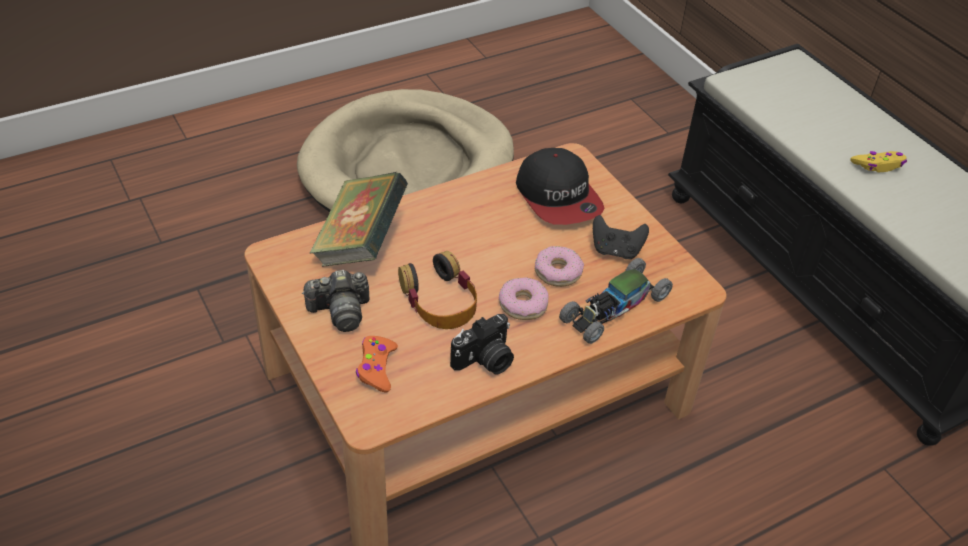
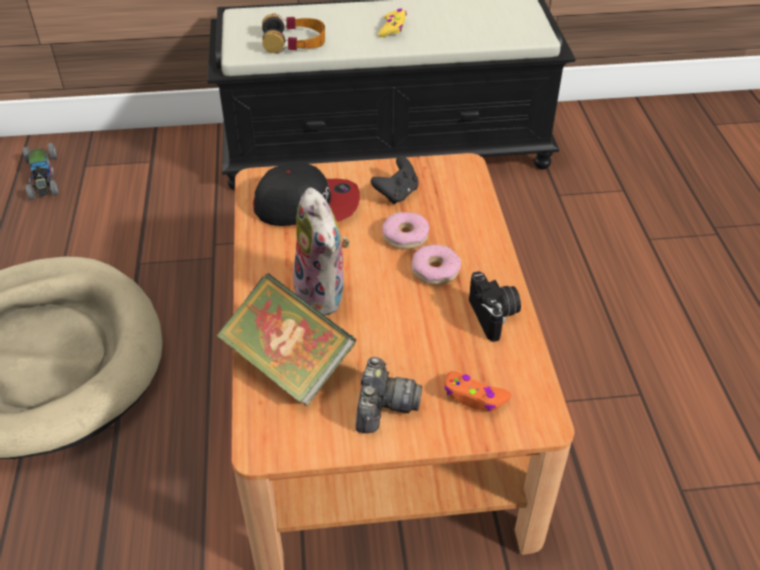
camera: 65 degrees left, 0 degrees up
headphones [398,251,477,329] -> headphones moved to [262,14,325,54]
toy car [559,258,673,344] -> toy car moved to [23,143,58,200]
none -> plush toy [290,188,350,315]

